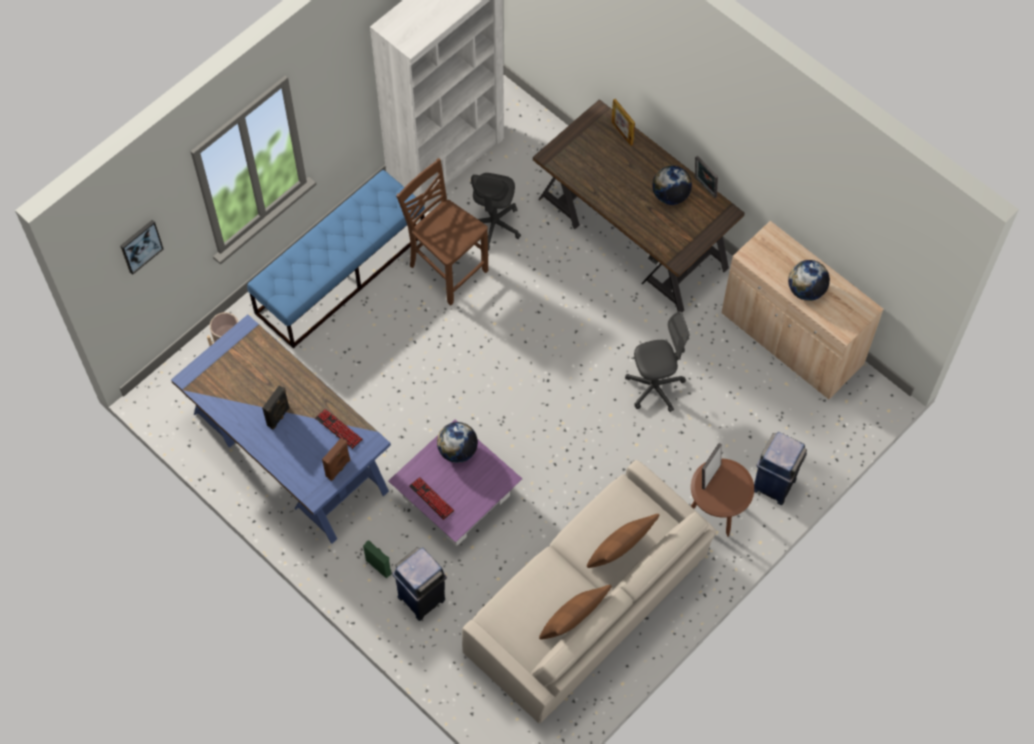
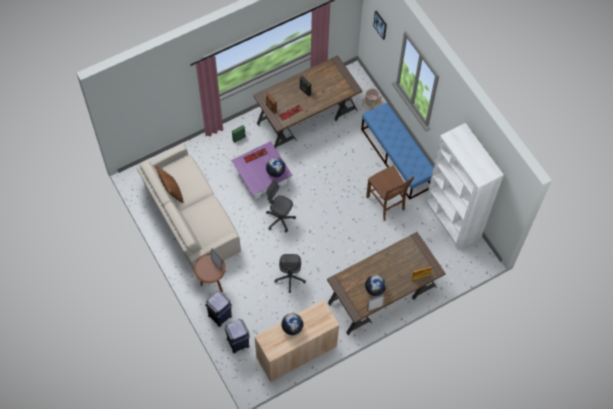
camera: 105 degrees right, 0 degrees up
blue desk [171,314,391,544] -> brown desk [253,55,362,148]
blue trash can [392,547,447,621] -> blue trash can moved to [224,319,250,354]
brown chair [396,158,488,306] -> brown chair turned 90 degrees clockwise [366,166,415,221]
grey office chair [471,173,521,251] -> grey office chair moved to [266,180,296,232]
brown pillow [587,514,659,568] -> none

